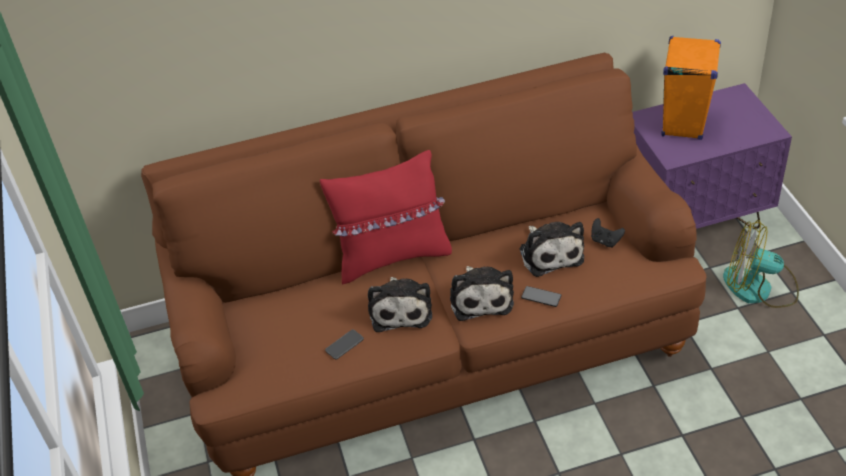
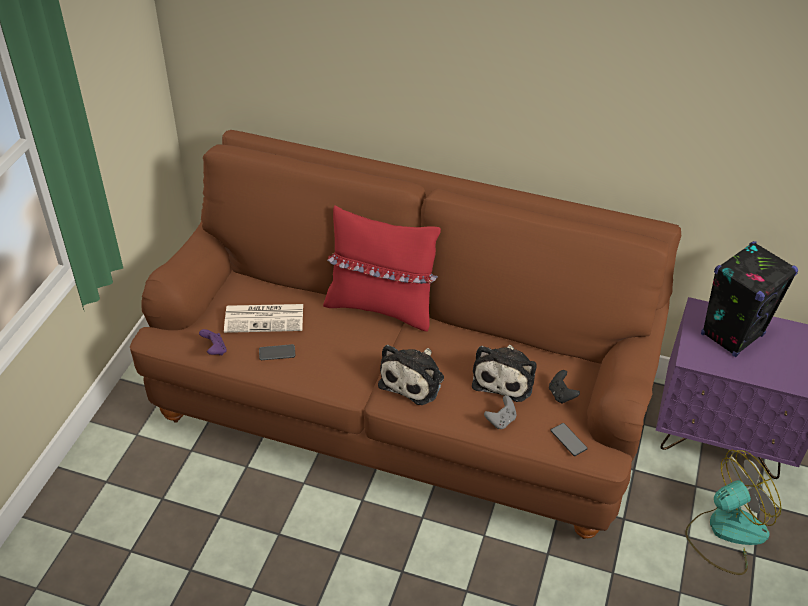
camera: 30 degrees right, 0 degrees up
plush toy [368,277,432,332] -> none
phone [521,286,561,307] -> phone moved to [550,423,588,456]
orange speaker [661,36,721,140] -> black speaker [701,241,798,357]
fan [723,220,799,308] -> fan turned 105 degrees clockwise [685,450,782,575]
none -> purple game controller [199,329,227,355]
none -> newspaper [224,304,303,333]
none -> grey game controller [484,395,517,429]

